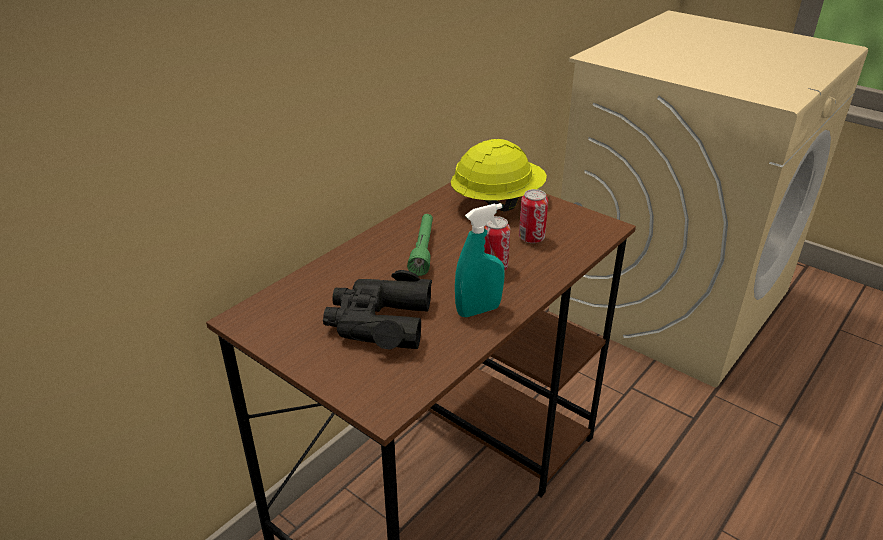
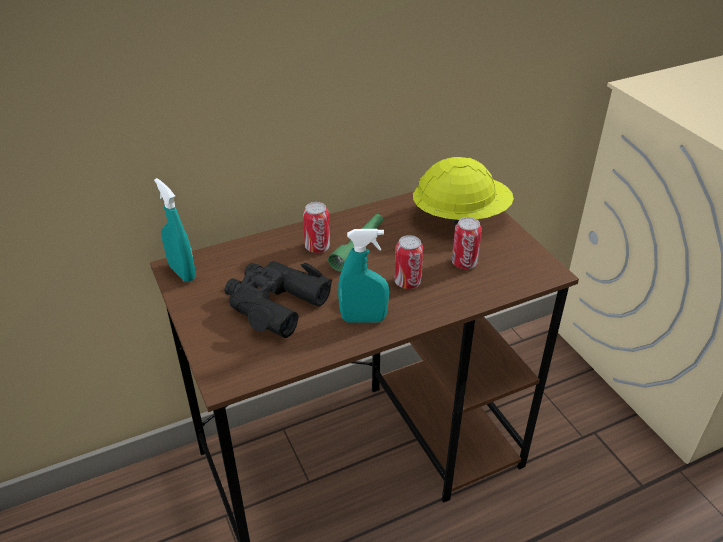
camera: 25 degrees right, 5 degrees up
none -> turquoise spray bottle [154,178,196,282]
none -> can [303,202,330,253]

